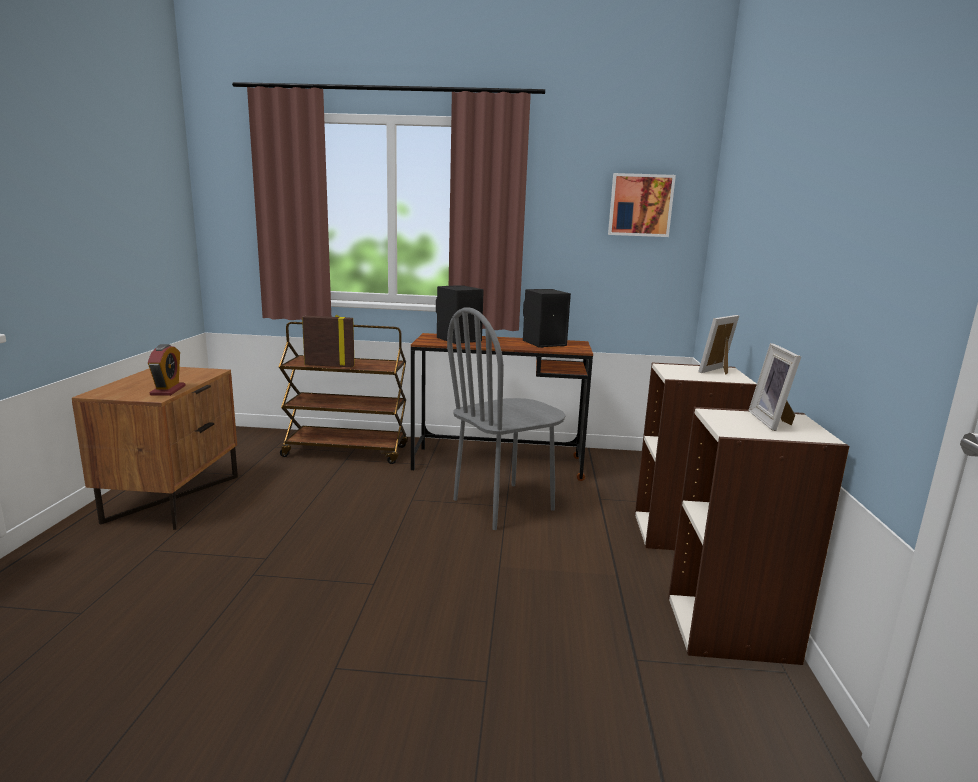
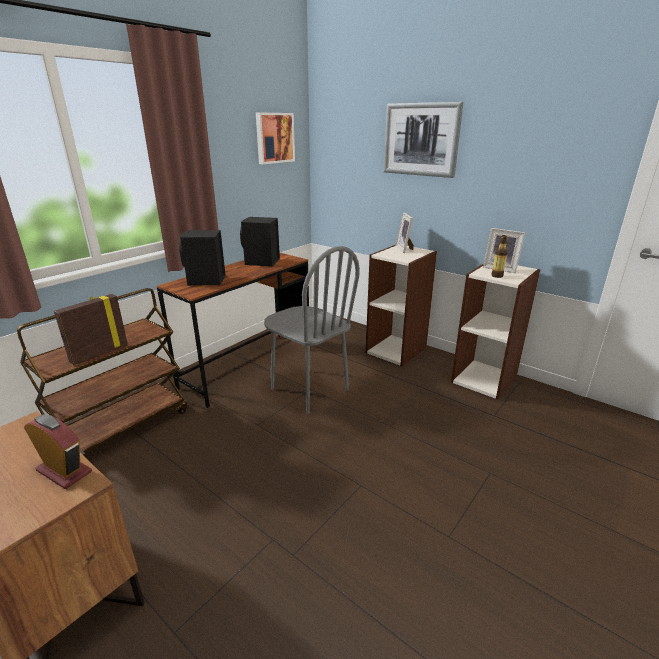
camera: 55 degrees left, 10 degrees up
grey chair [447,307,566,530] -> grey chair turned 45 degrees counterclockwise [264,246,360,414]
none -> picture [383,102,463,178]
none -> bottle [491,235,508,278]

